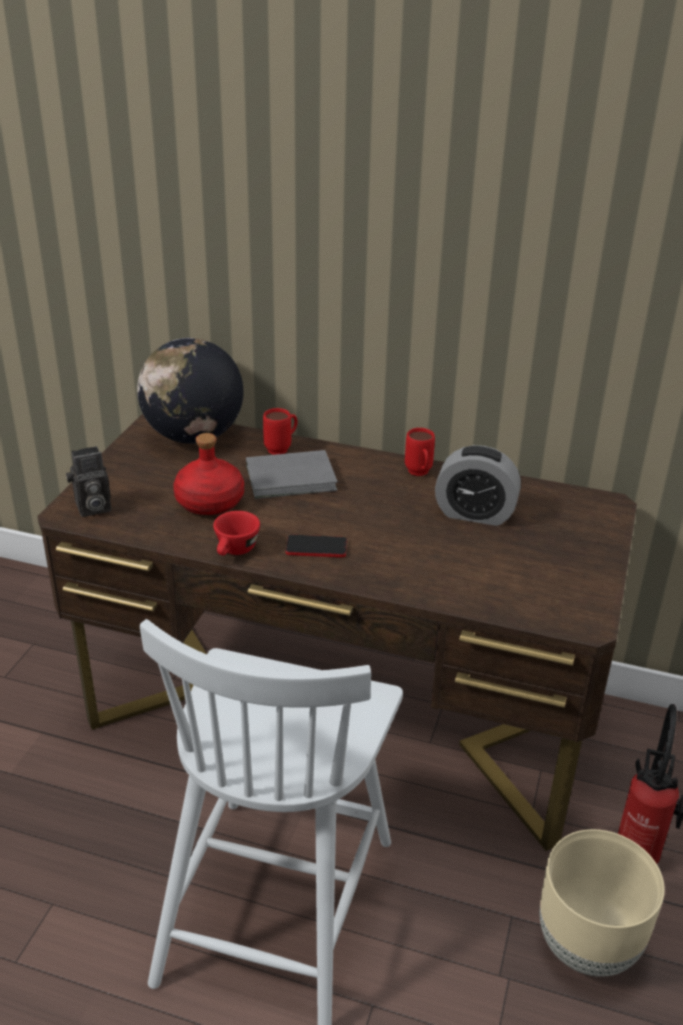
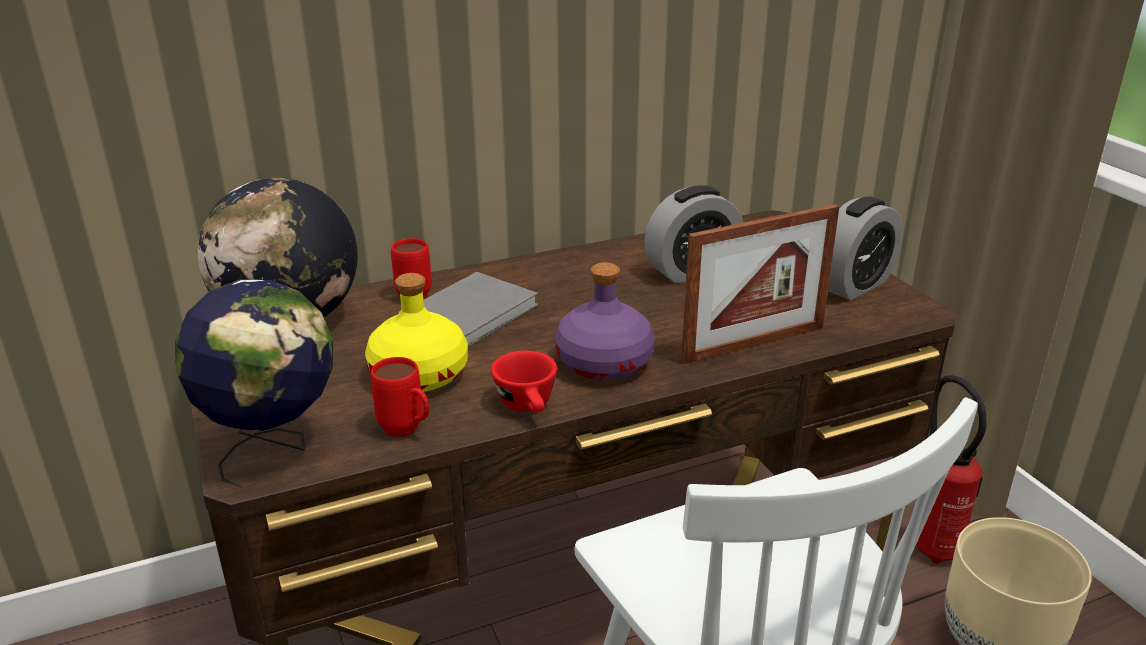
camera: 40 degrees left, 5 degrees down
camera [66,446,111,517] -> globe [175,279,333,488]
red bottle [173,433,244,515] -> yellow bottle [365,273,468,392]
phone [286,535,347,557] -> purple bottle [555,262,655,380]
red mug [405,428,435,476] -> red mug moved to [371,357,430,437]
none -> picture frame [681,204,839,364]
none -> alarm clock [828,197,903,300]

